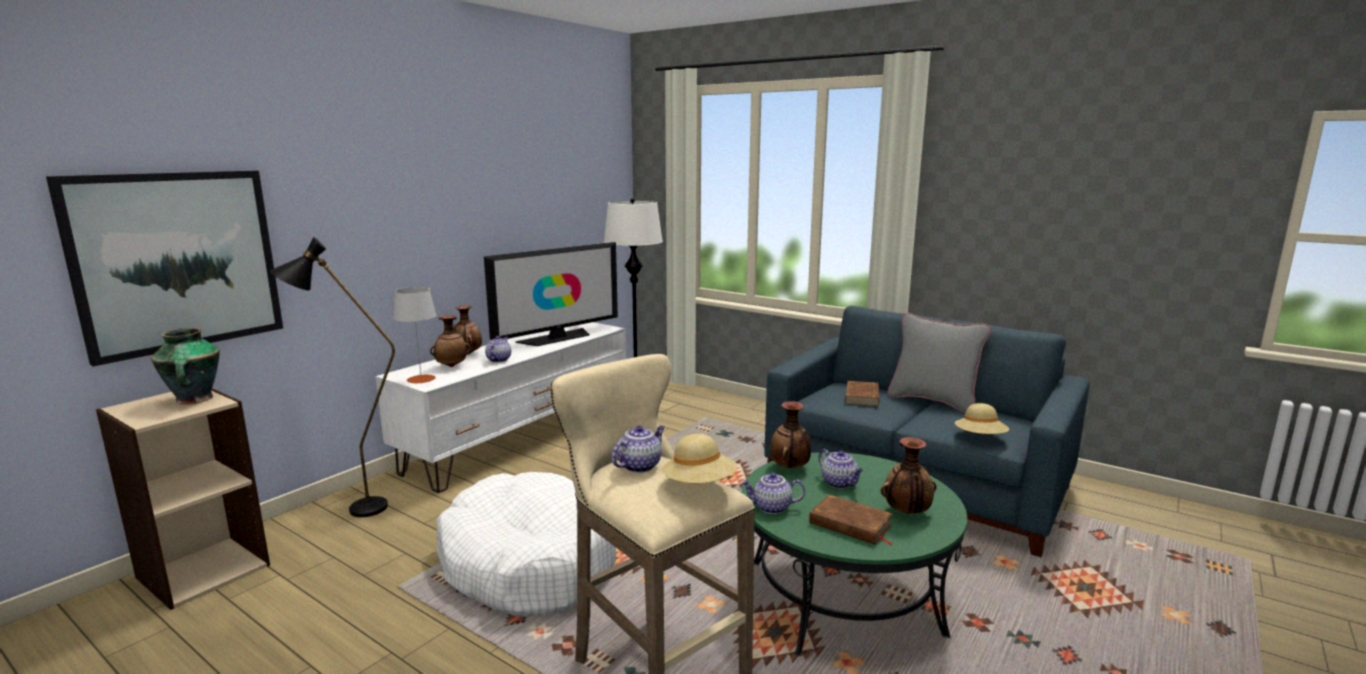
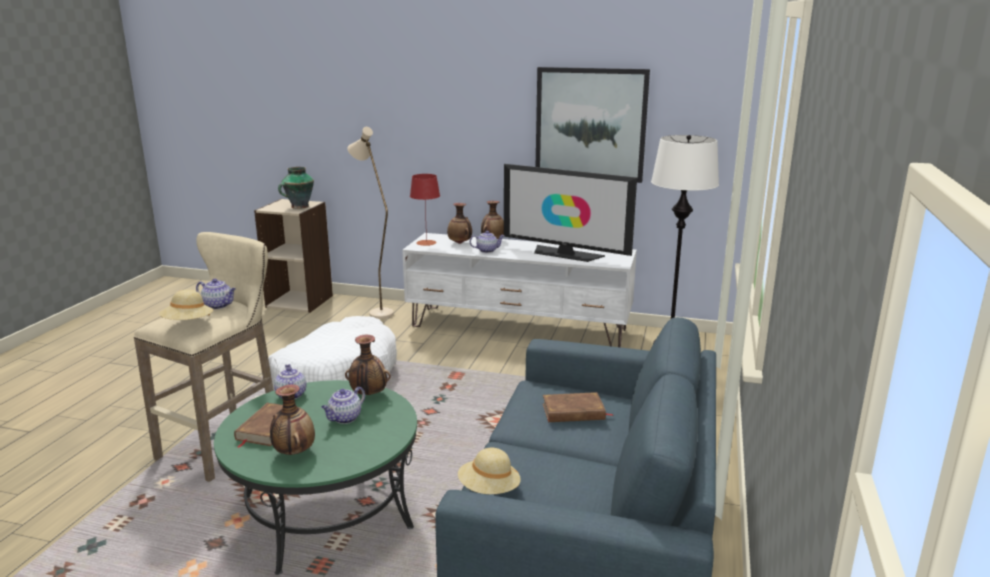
camera: 70 degrees right, 5 degrees up
picture [46,171,283,366] -> picture moved to [536,67,650,183]
black floor lamp [270,237,395,517] -> beige floor lamp [347,127,394,319]
grey table lamp [393,287,436,384] -> red table lamp [410,174,440,246]
grey pillow [887,313,991,413] -> none

